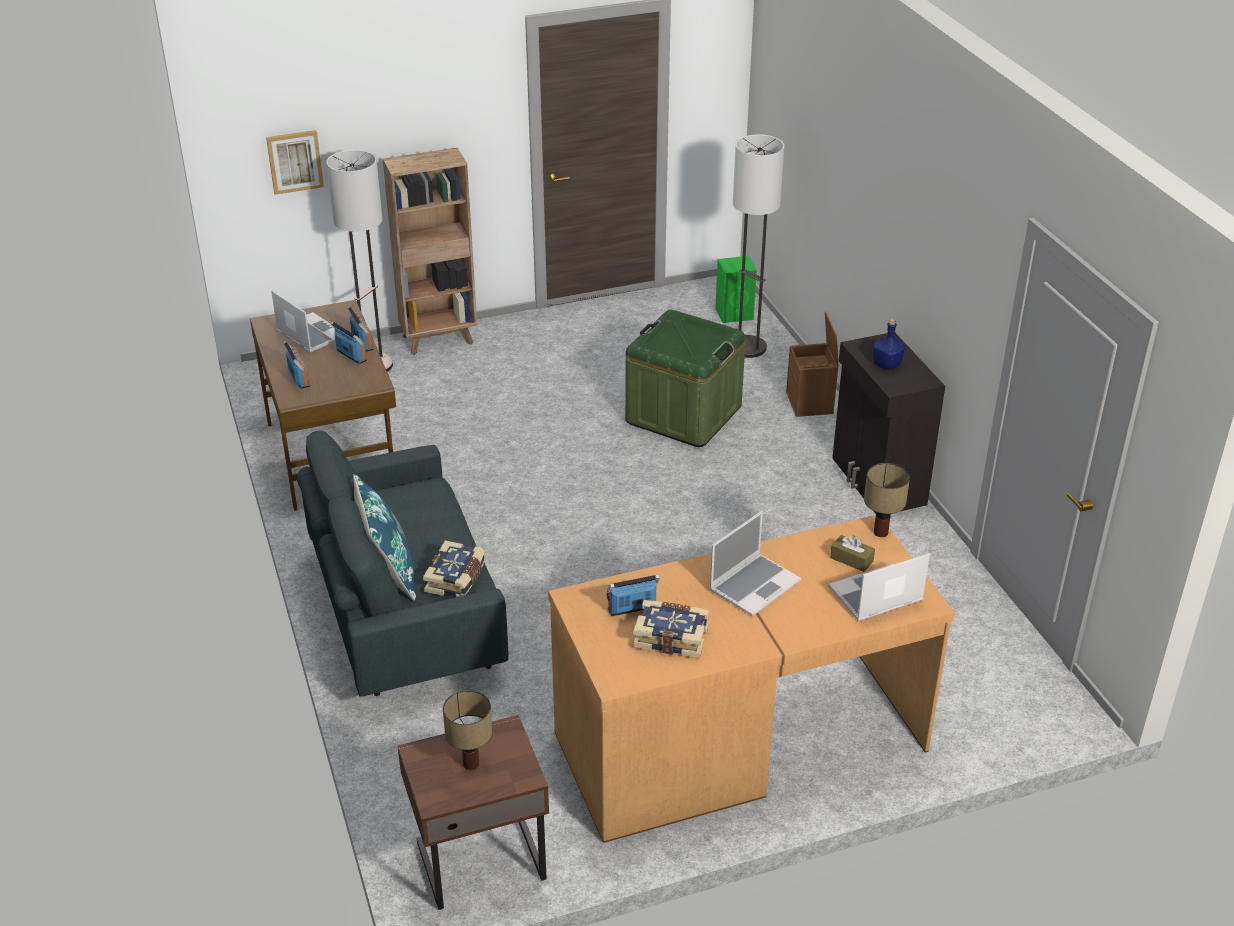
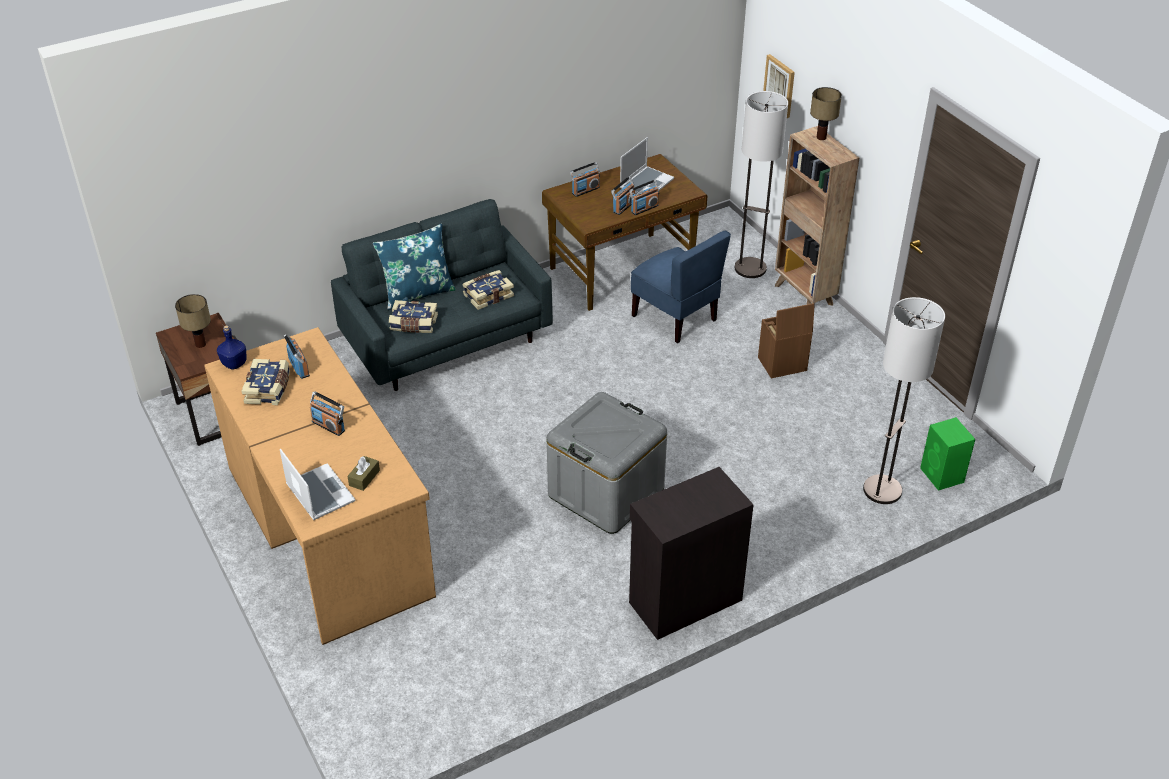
camera: 80 degrees right, 5 degrees up
green storage box [625,310,745,447] -> none
laptop [709,511,801,616] -> radio [310,392,345,436]
brown storage box [786,311,839,417] -> brown storage box moved to [758,303,815,379]
table lamp [864,463,910,537] -> table lamp moved to [810,87,842,140]
blue bottle [873,319,905,370] -> blue bottle moved to [217,325,247,369]
none -> book [462,270,514,310]
none -> grey storage box [547,392,667,534]
none -> blue chair [631,231,731,343]

